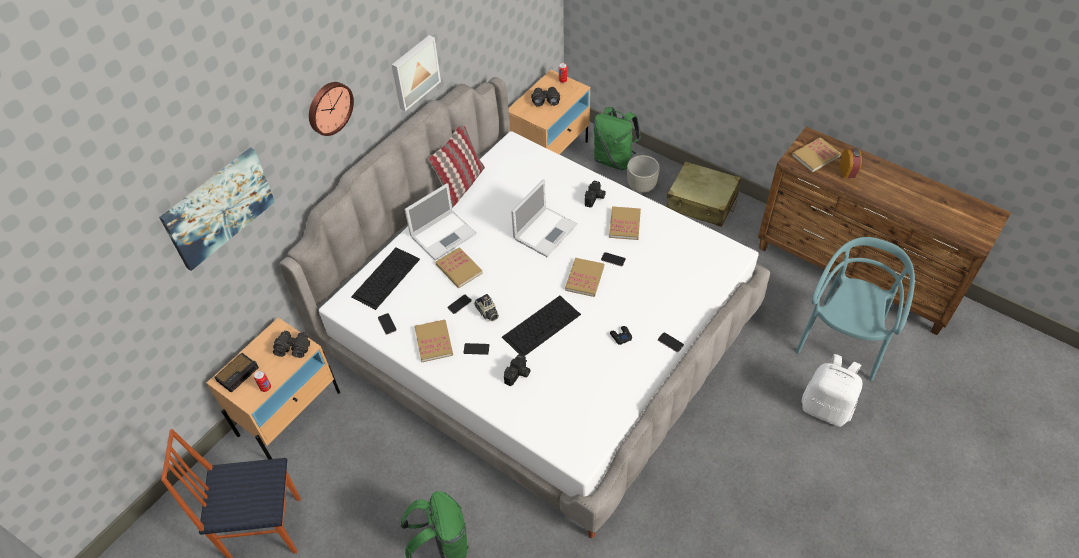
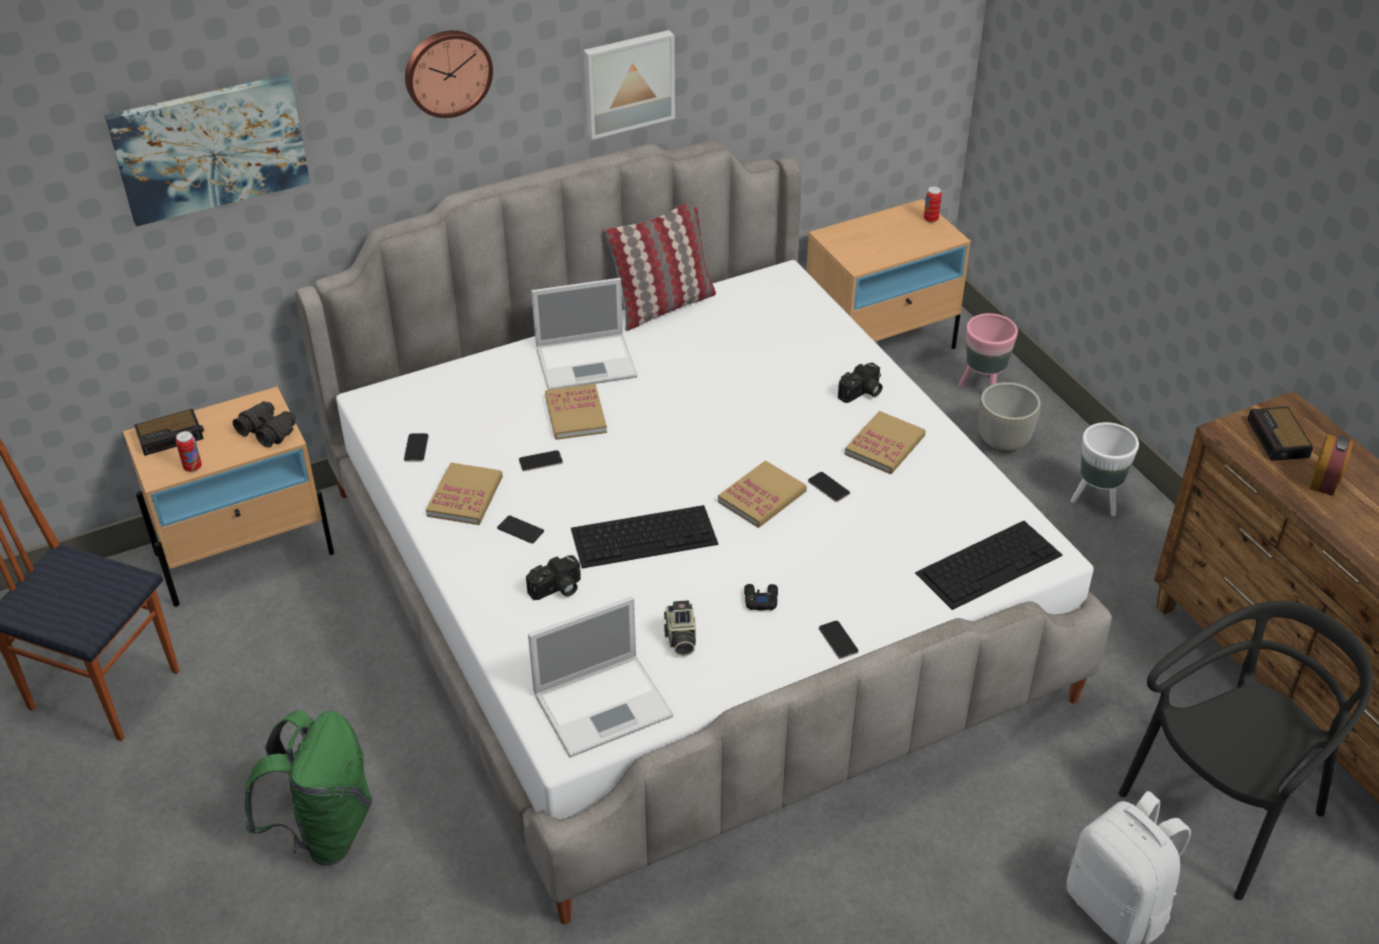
camera: 25 degrees right, 10 degrees down
keyboard [351,247,420,310] -> keyboard moved to [915,521,1062,610]
camera [474,294,499,322] -> camera moved to [664,600,696,656]
laptop [511,179,578,257] -> laptop moved to [528,596,673,757]
black binoculars [531,87,560,107] -> none
green backpack [594,107,641,170] -> pink planter [958,313,1018,387]
beige suitcase [666,161,741,227] -> white planter [1070,422,1139,516]
book [792,137,841,173] -> alarm clock [1248,406,1313,461]
turquoise chair [796,237,915,381] -> black chair [1119,601,1373,900]

